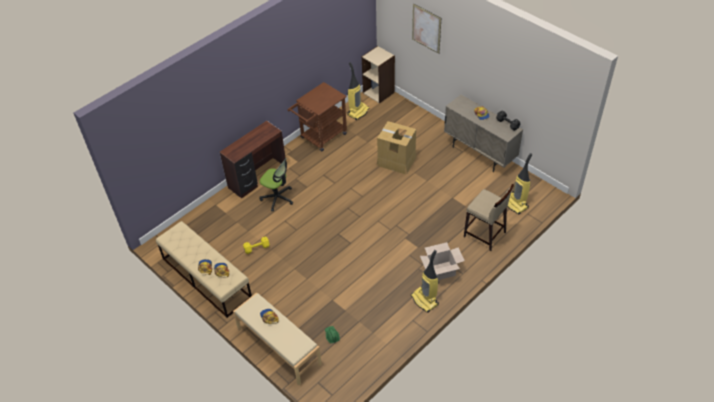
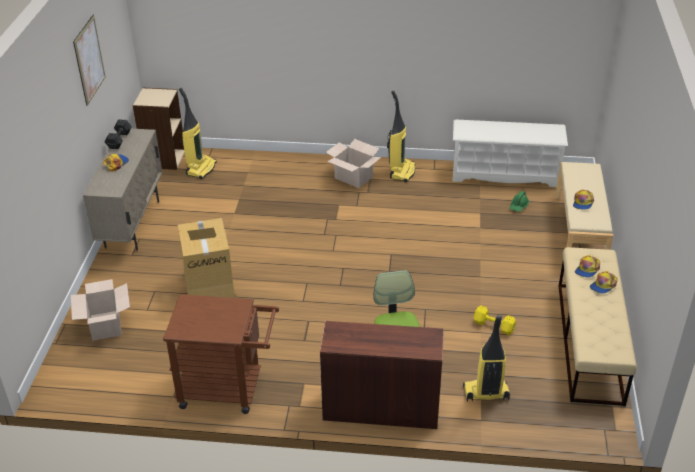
camera: 130 degrees left, 10 degrees down
vacuum cleaner [347,62,369,120] -> vacuum cleaner moved to [463,315,510,401]
beige bookcase [362,46,395,104] -> beige bookcase moved to [133,88,185,170]
picture [412,4,441,54] -> picture moved to [73,15,106,106]
beige stool [464,184,514,251] -> none
none -> cardboard box [71,279,130,341]
none -> white shoe rack [452,119,568,187]

